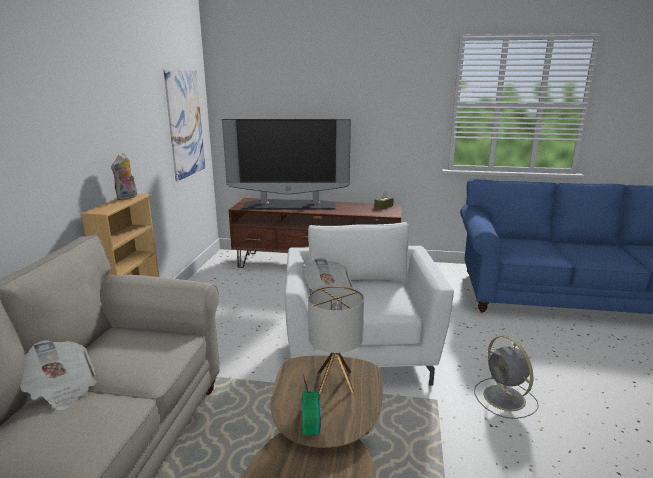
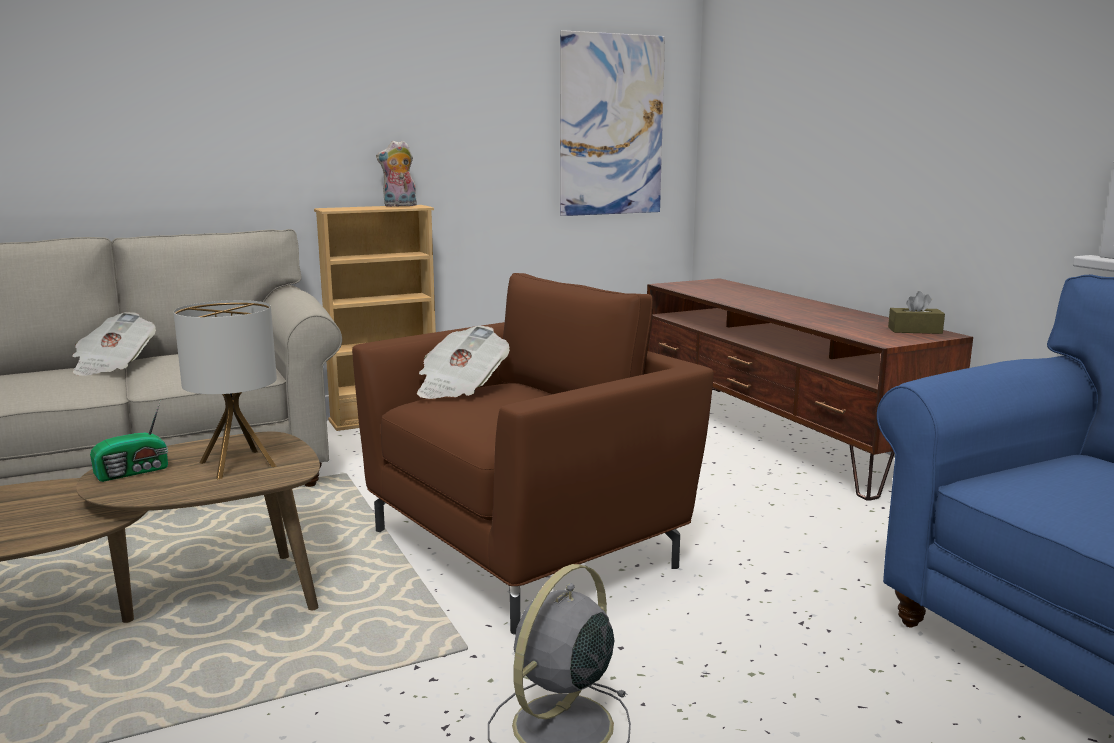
camera: 55 degrees right, 5 degrees down
television [222,119,351,209] -> none
white armchair [284,222,454,386] -> brown armchair [352,273,714,635]

